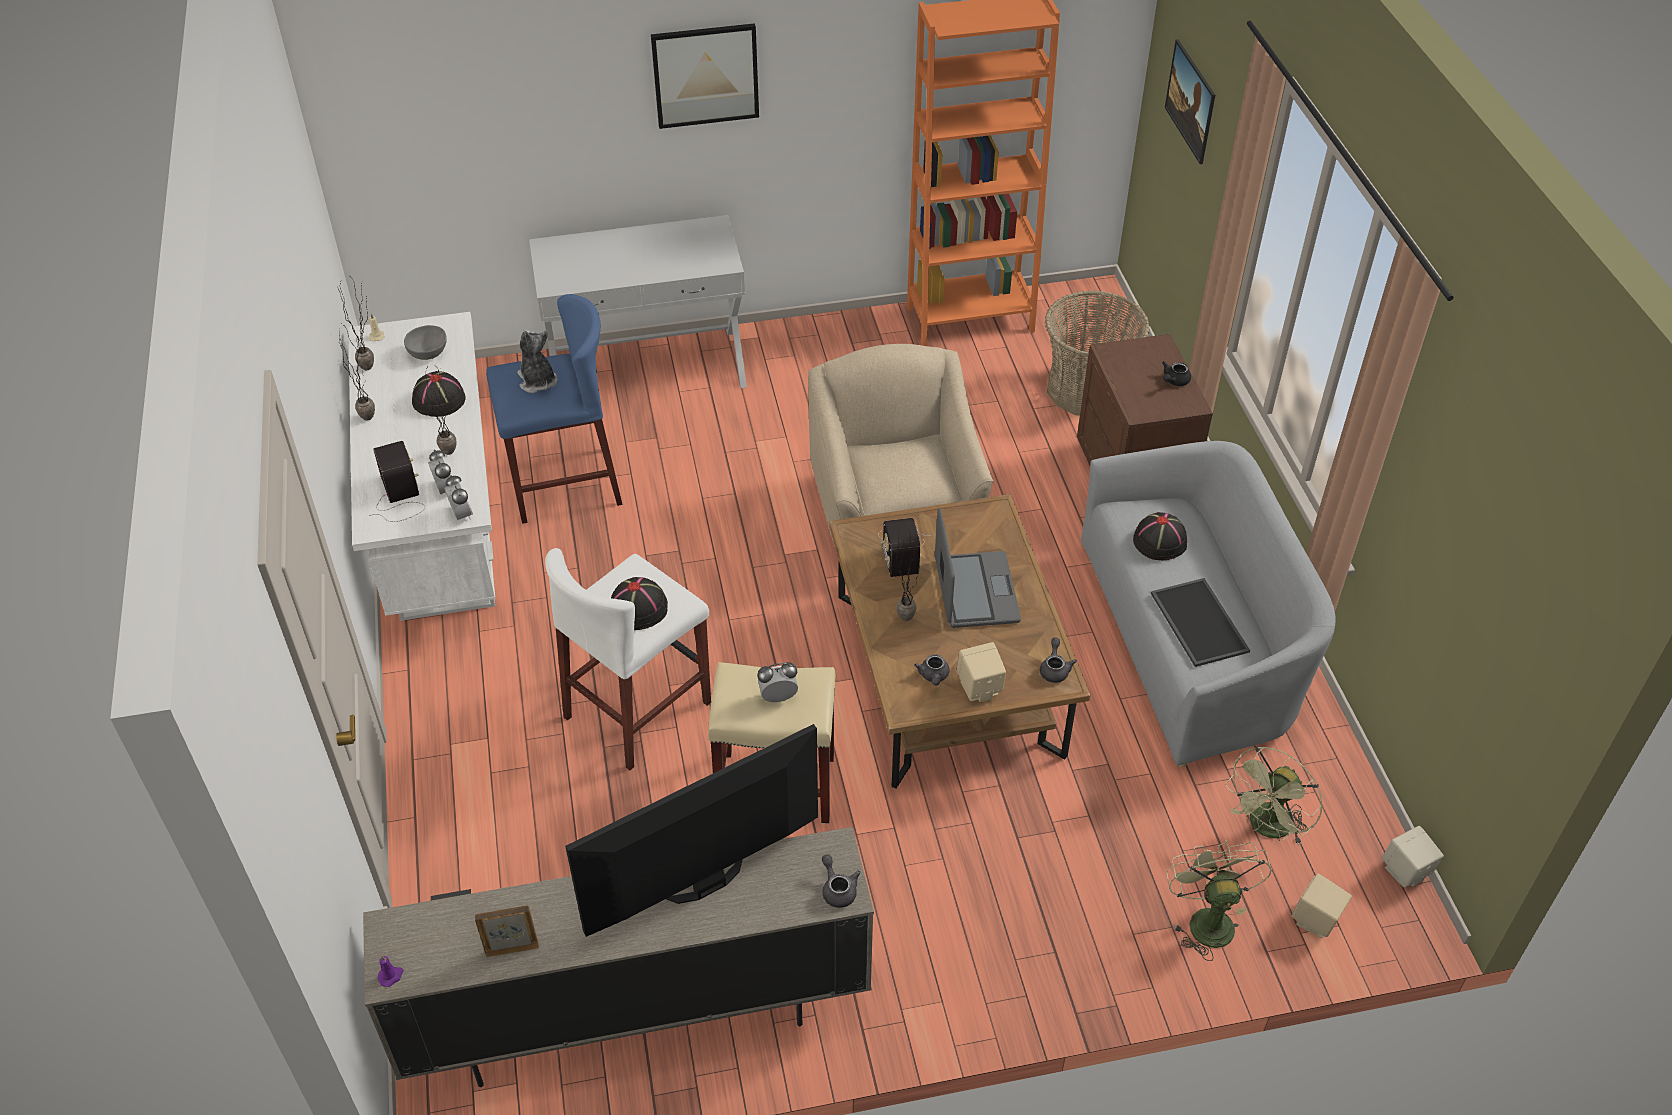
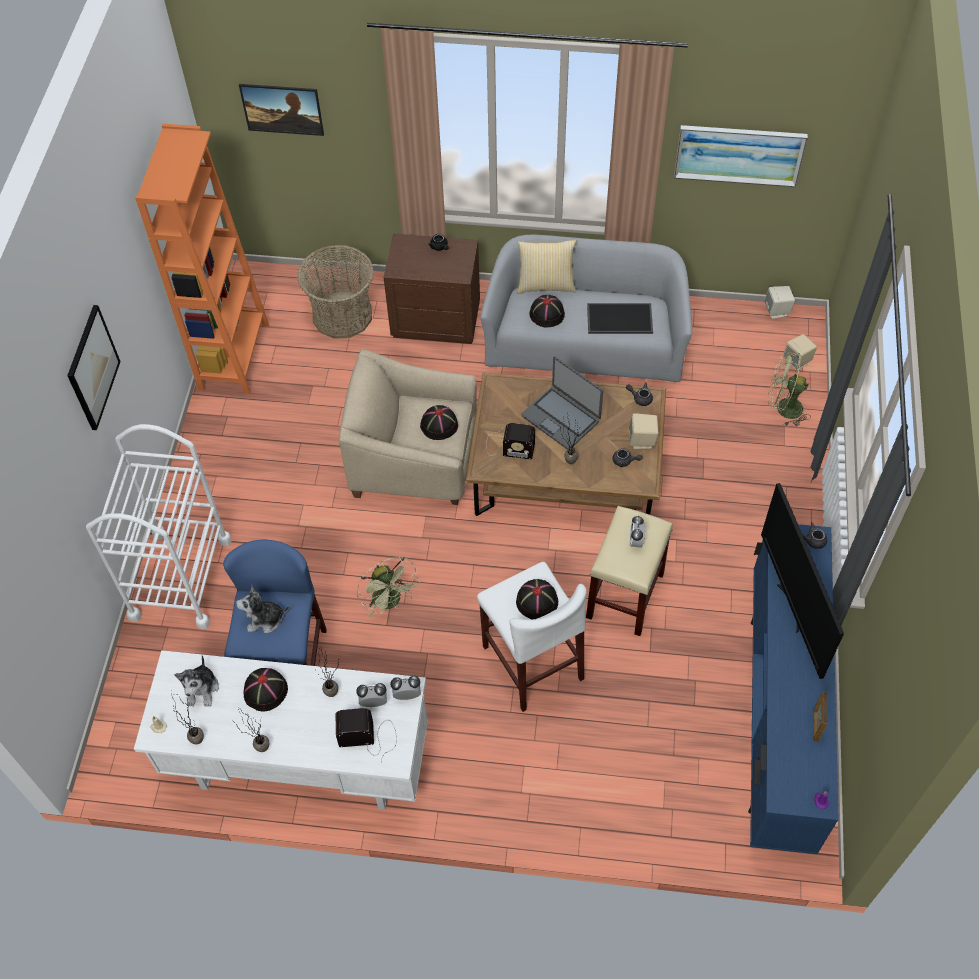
camera: 70 degrees left, 10 degrees up
beige tv stand [363,827,874,1087] -> blue tv stand [748,524,839,854]
grey bowl [404,325,447,360] -> plush toy [174,655,219,707]
white console table [529,215,747,388] -> white cart [86,424,232,629]
laptop [935,508,1021,628] -> laptop turned 150 degrees counterclockwise [522,356,603,450]
green fan [1225,746,1323,845] -> green fan moved to [357,557,420,617]
none -> black hat [420,405,458,440]
none -> pillow [517,239,577,293]
none -> picture [674,125,808,187]

